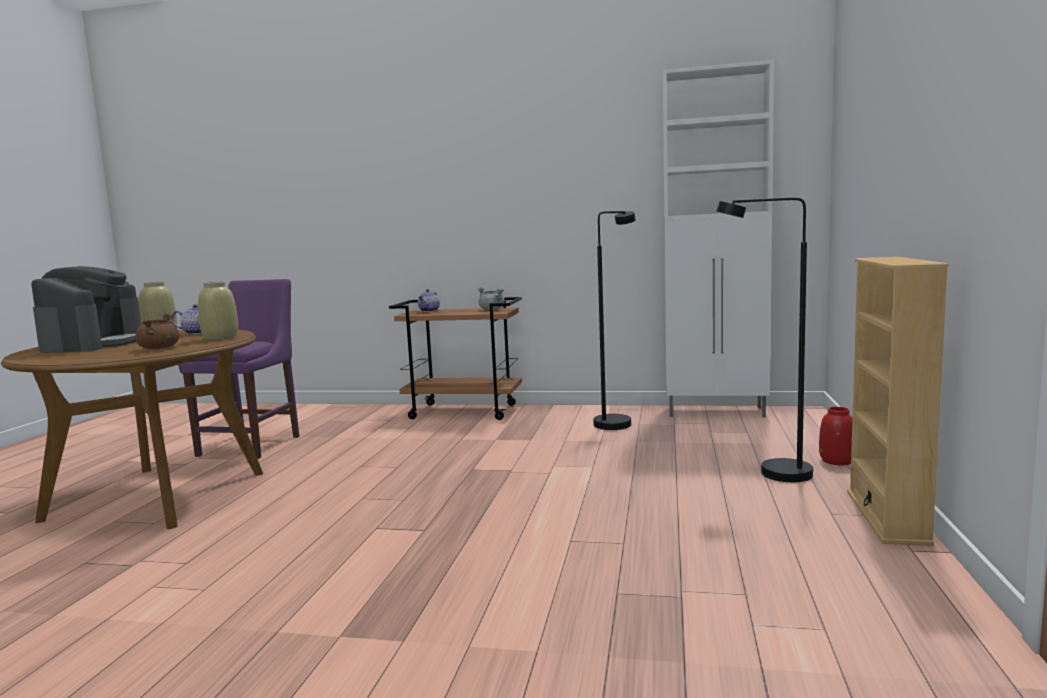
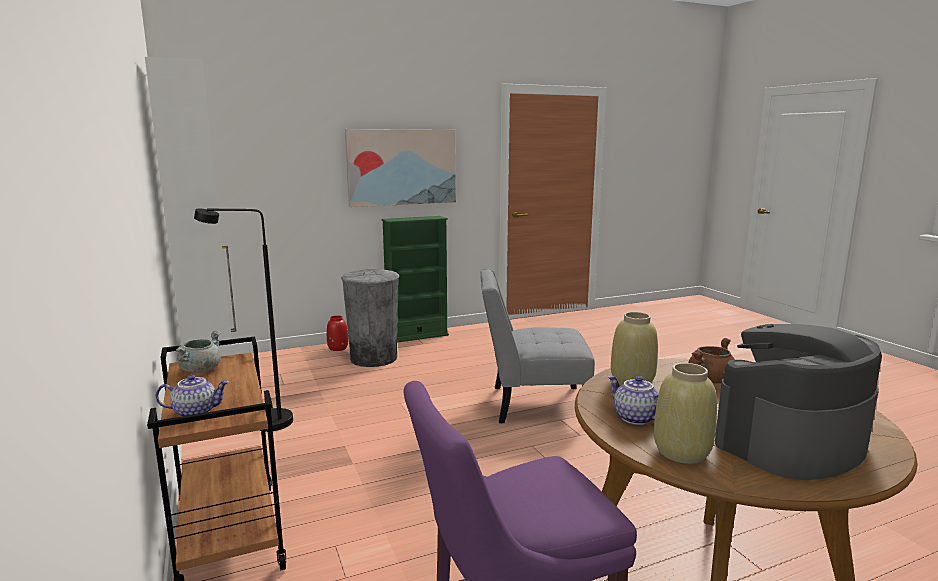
camera: 125 degrees left, 5 degrees up
black floor lamp [716,197,813,482] -> grey trash can [341,269,399,367]
beige bookcase [847,257,949,546] -> green bookcase [381,216,449,343]
none -> picture [345,129,456,207]
none -> grey chair [480,268,595,423]

